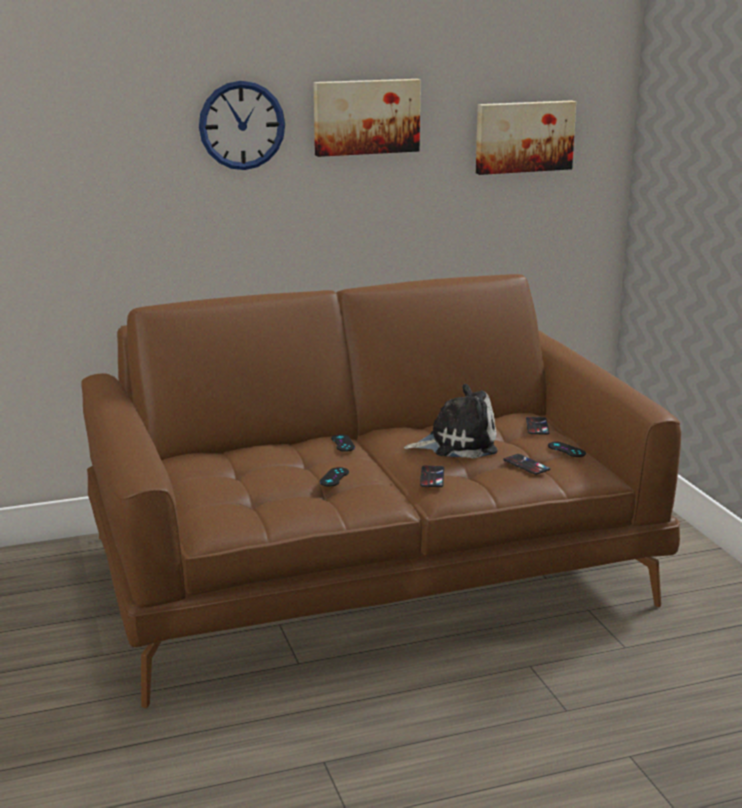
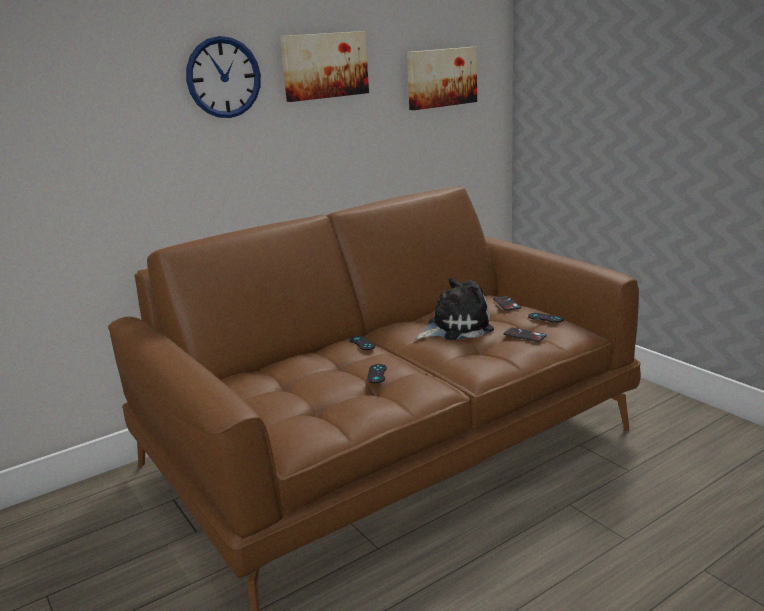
camera: 15 degrees left, 0 degrees up
phone [420,466,444,487] -> none

